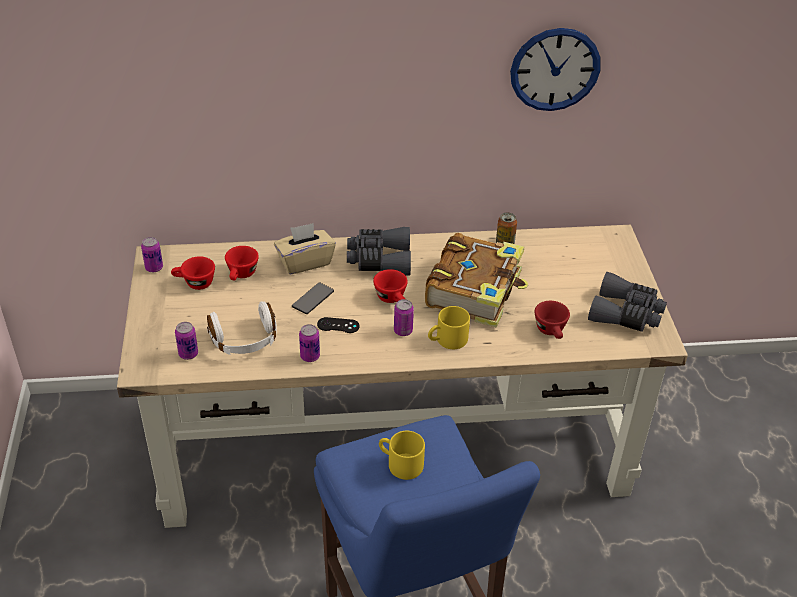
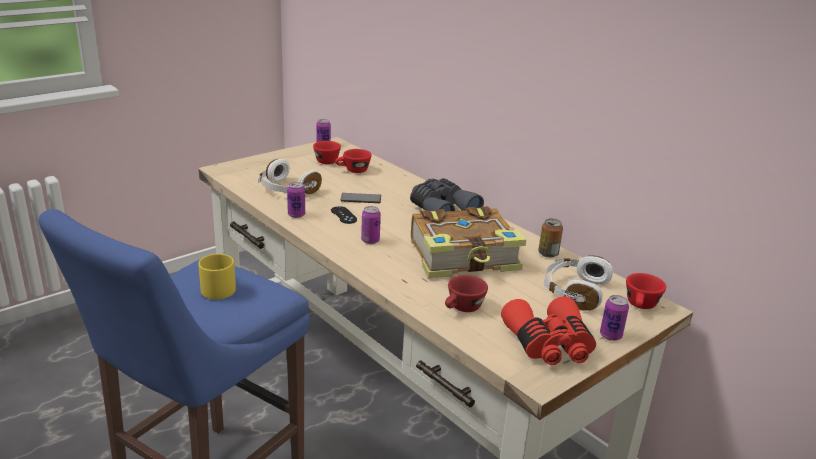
camera: 55 degrees right, 15 degrees down
can [175,322,198,360] -> can moved to [600,295,629,341]
beige tissue box [274,223,336,275] -> none
red cup [373,269,408,303] -> red cup moved to [626,273,666,309]
yellow mug [428,306,470,349] -> none
wall clock [510,28,601,111] -> none
grey binoculars [588,272,667,332] -> red binoculars [501,296,596,365]
none -> white headphones [544,255,613,311]

